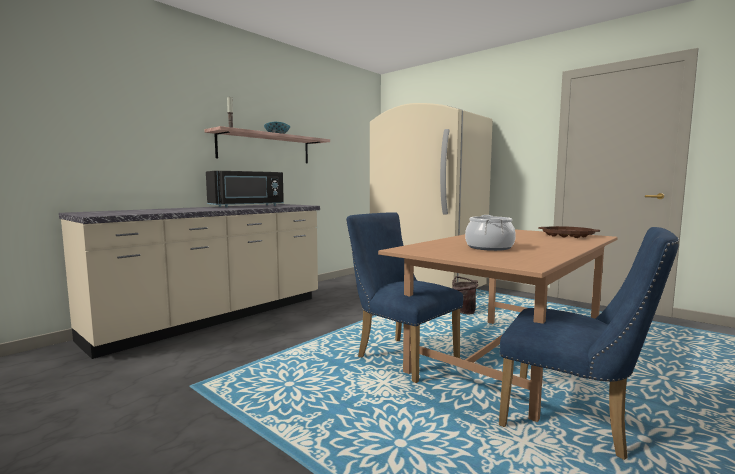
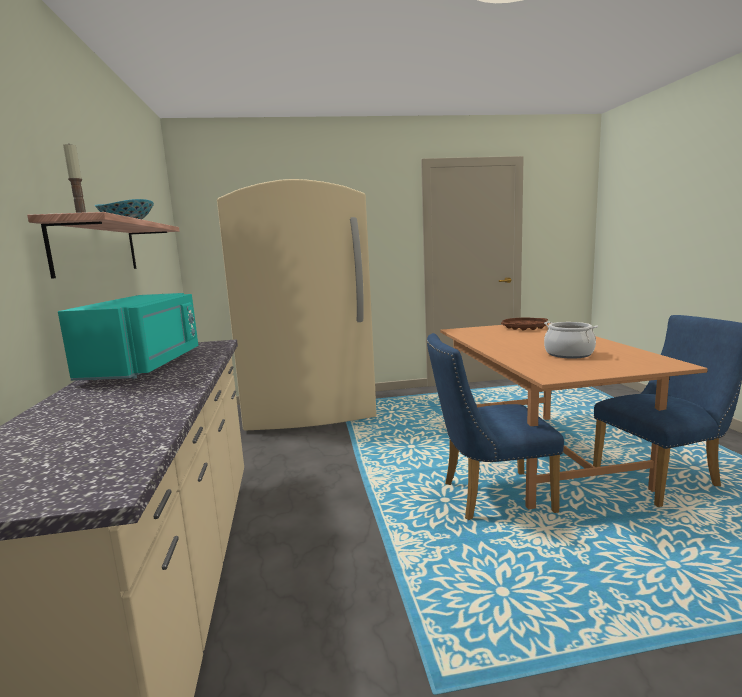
camera: 50 degrees left, 5 degrees up
black microwave [206,171,284,208] -> turquoise microwave [58,293,198,381]
brown bucket [452,276,478,314] -> none

